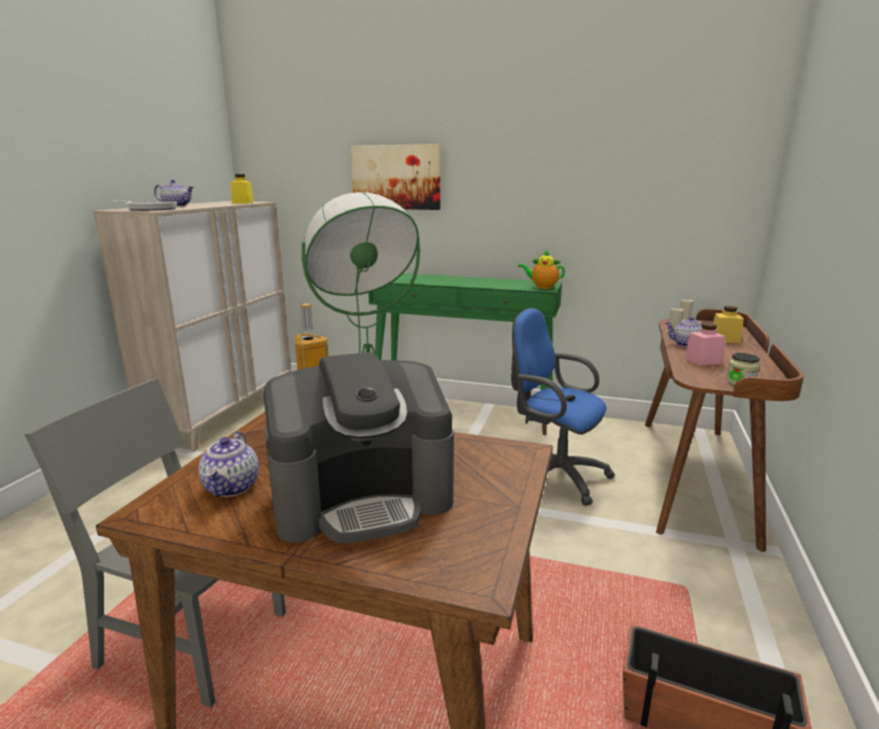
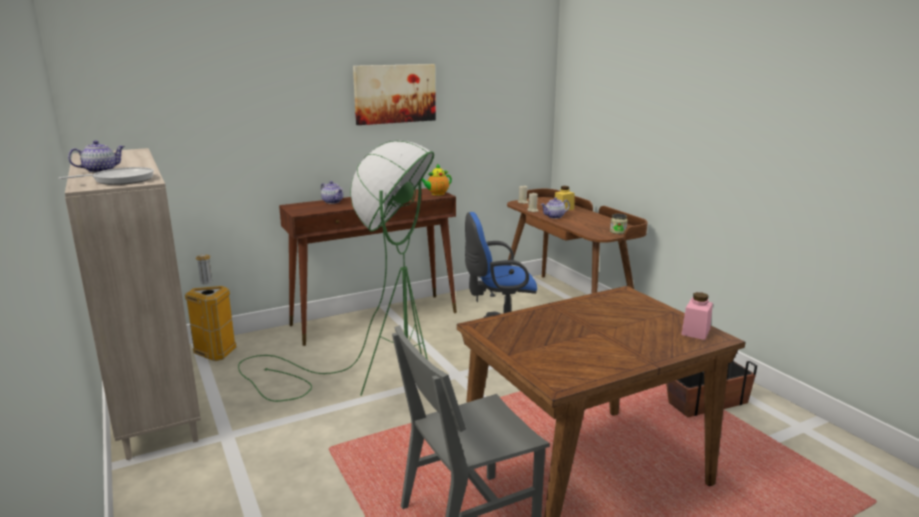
camera: 45 degrees left, 0 degrees up
teapot [198,431,259,497] -> teapot moved to [321,181,343,204]
yellow jar [230,174,254,204] -> none
coffee machine [263,352,454,544] -> none
picture [351,144,440,210] -> picture moved to [353,64,436,125]
green console table [368,274,562,435] -> brown console table [279,188,457,346]
pink jar [685,323,725,366] -> pink jar moved to [681,292,713,340]

